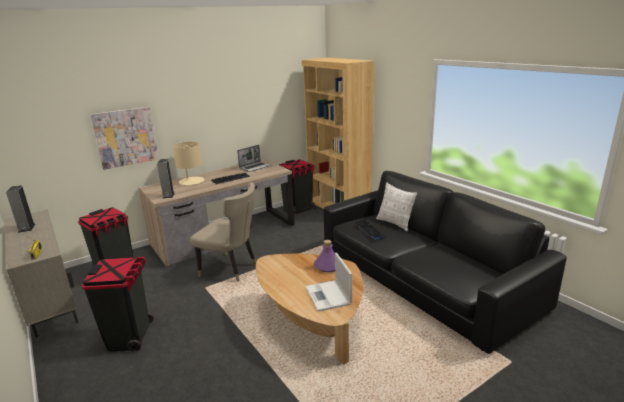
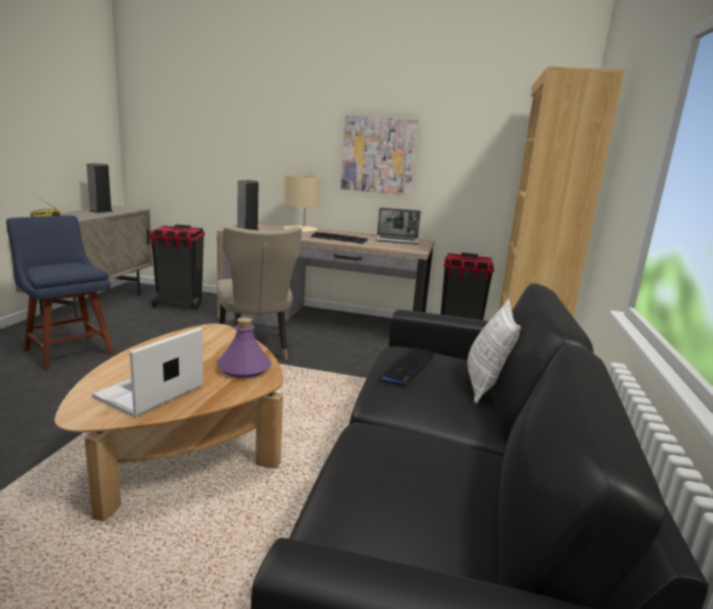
camera: 45 degrees right, 5 degrees down
black trash can [82,257,154,352] -> blue chair [6,215,114,371]
picture [90,107,159,170] -> picture moved to [341,115,418,195]

